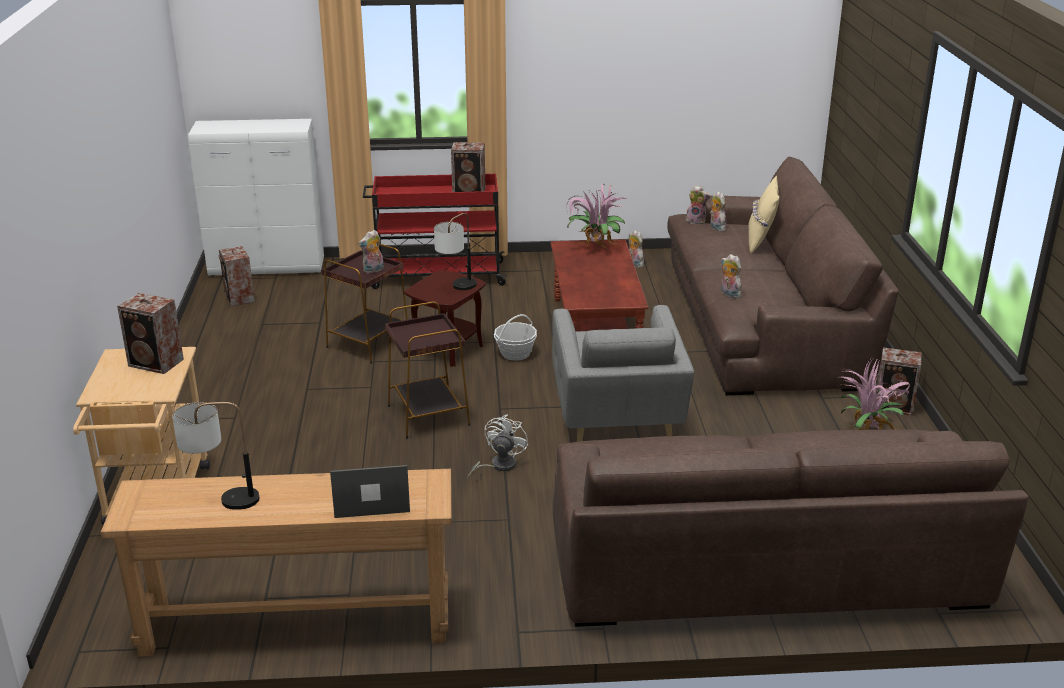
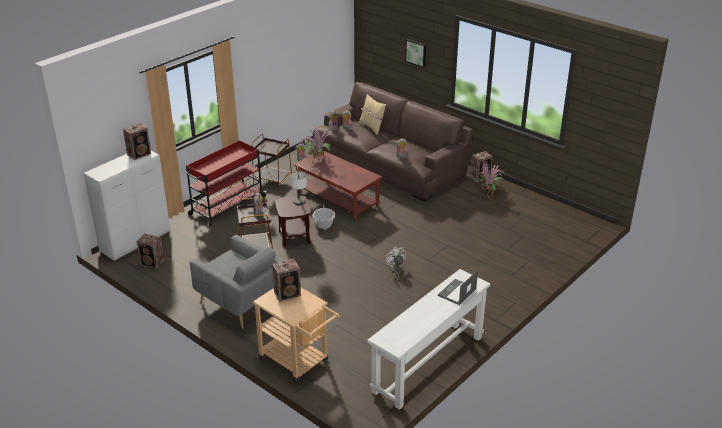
camera: 45 degrees left, 5 degrees up
brown console table [101,469,452,657] -> white console table [367,269,490,410]
table lamp [172,402,259,510] -> none
brown side table [385,302,470,439] -> brown side table moved to [252,134,292,193]
speaker [451,142,486,192] -> speaker moved to [123,123,151,160]
grey armchair [552,305,694,442] -> grey armchair moved to [190,235,285,329]
brown sofa [553,430,1029,627] -> none
none -> picture [405,39,426,68]

